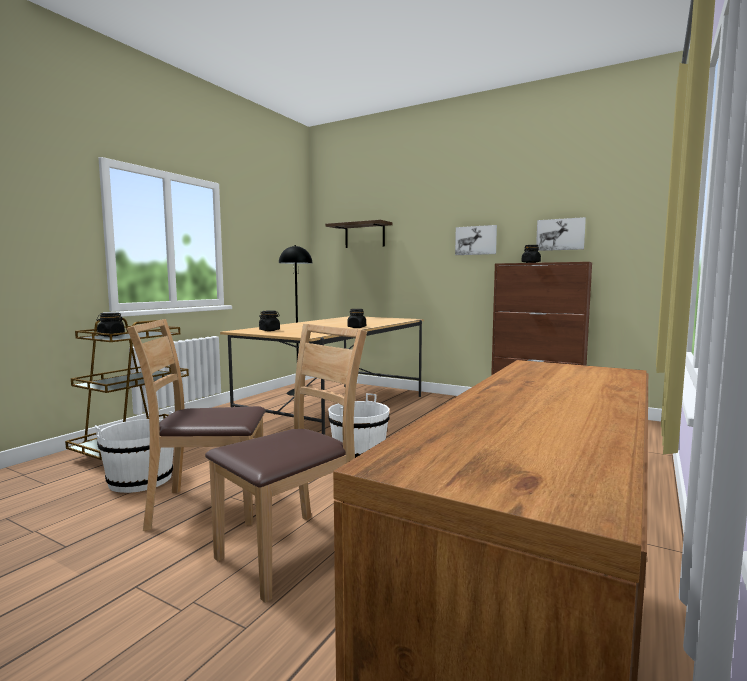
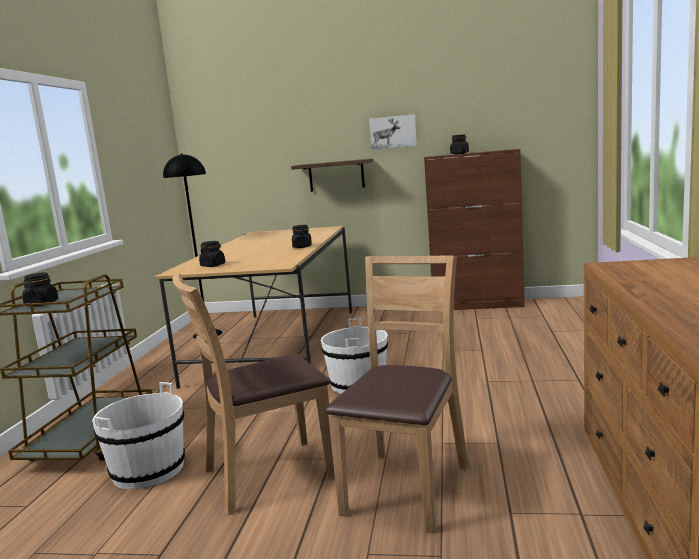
camera: 20 degrees left, 5 degrees up
shelf [325,220,392,248] -> shelf moved to [291,158,373,192]
picture [536,217,586,251] -> none

